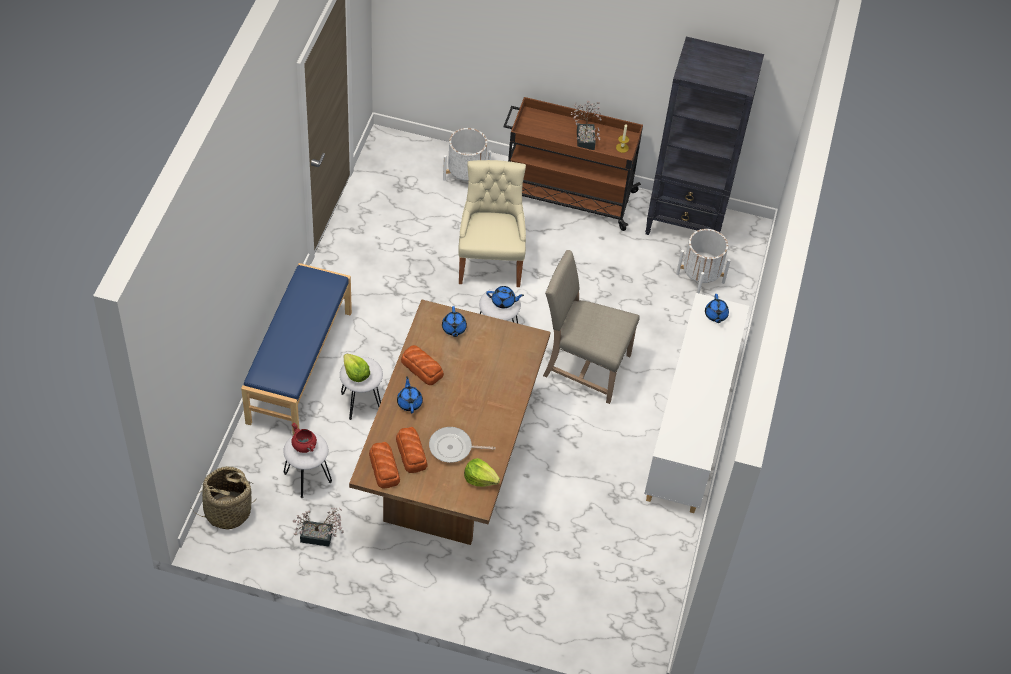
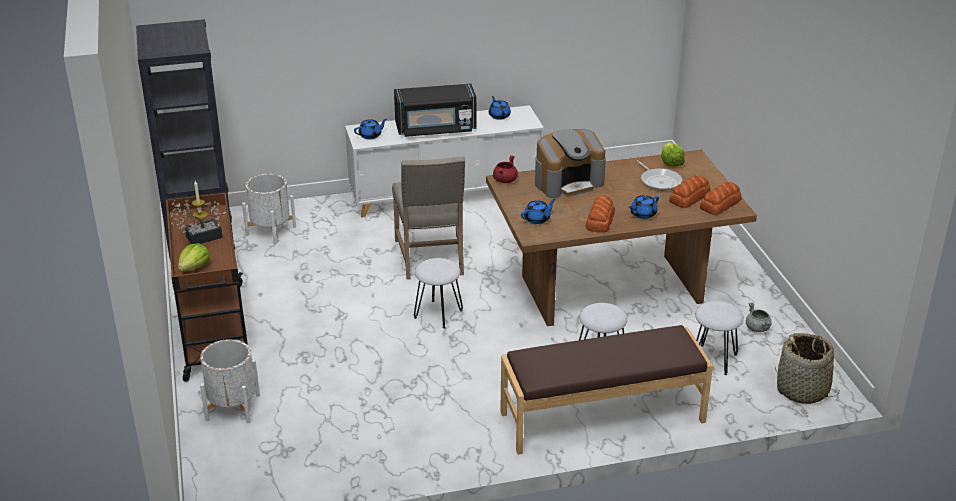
camera: 115 degrees left, 20 degrees down
blue bench [241,263,352,435] -> brown bench [500,325,713,455]
red cooking pot [291,423,317,453] -> red cooking pot moved to [493,155,518,183]
potted plant [293,507,344,547] -> grey cooking pot [746,302,772,332]
lettuce [343,354,370,382] -> lettuce moved to [178,243,210,272]
beige chair [459,160,526,287] -> none
blue teapot [486,286,524,308] -> blue teapot moved to [489,96,511,120]
none -> black microwave [394,83,476,137]
none -> coffee machine [535,129,606,198]

